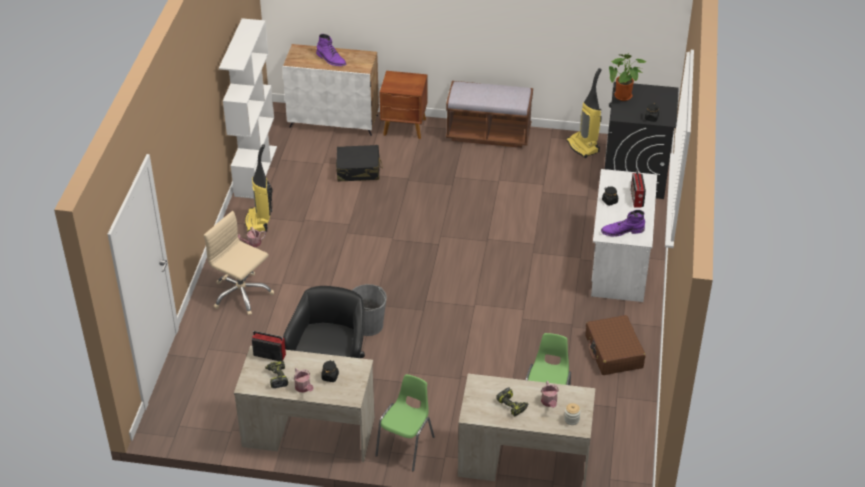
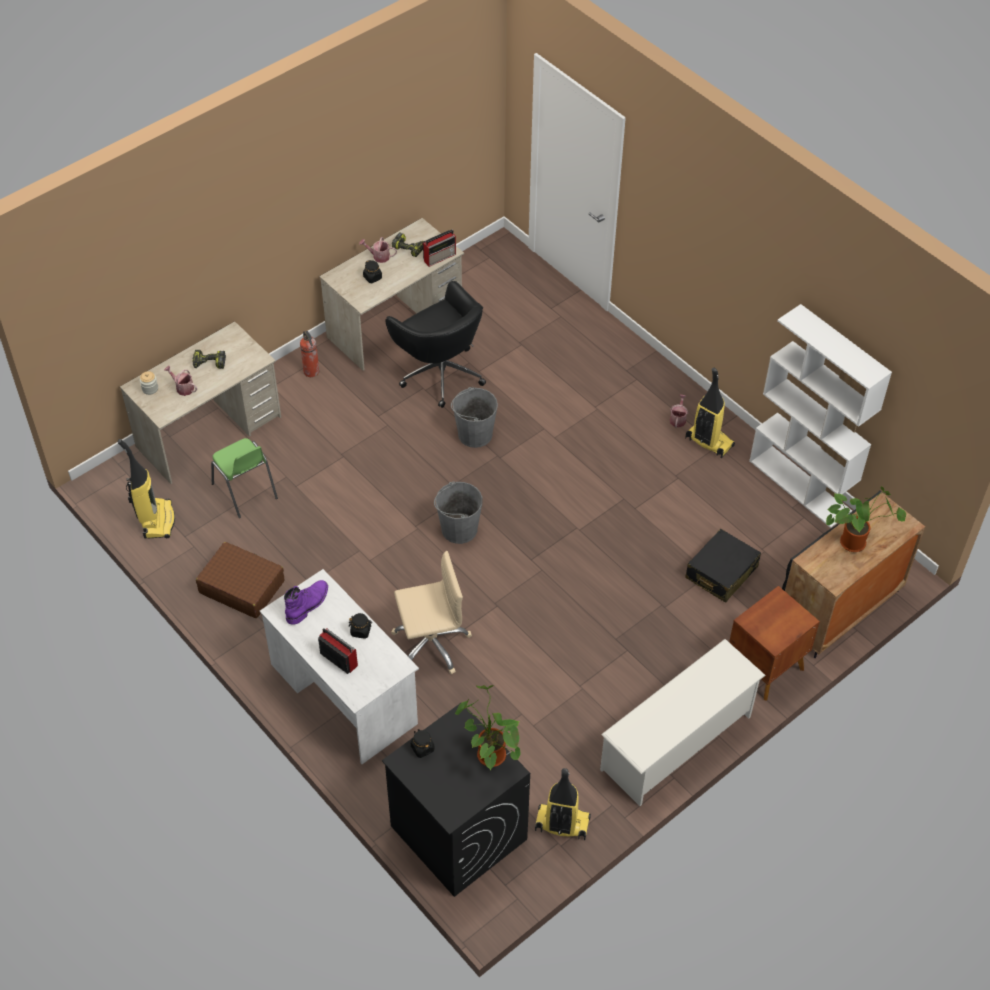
camera: 130 degrees right, 10 degrees up
beige office chair [204,211,274,315] -> beige office chair moved to [391,551,472,674]
white cabinet [283,44,379,136] -> black cabinet [782,491,925,658]
purple boot [316,34,347,66] -> potted plant [826,486,906,552]
green chair [375,374,435,471] -> fire extinguisher [300,331,319,377]
brown bench [446,81,533,148] -> white shoe rack [600,639,766,806]
none -> vacuum cleaner [118,439,175,538]
none -> grey bucket [434,481,483,544]

